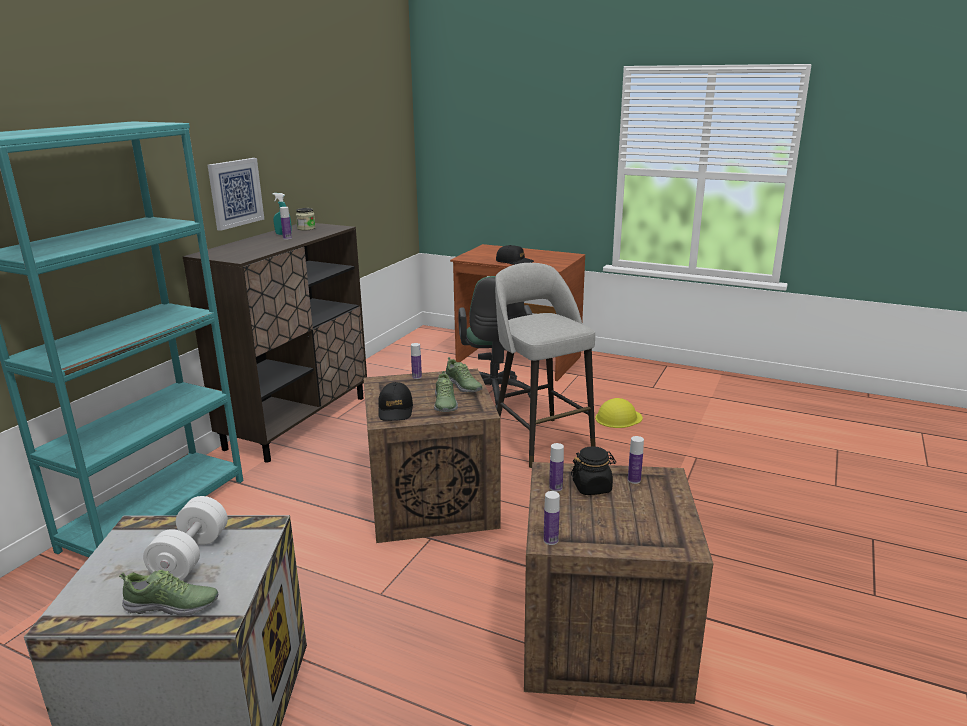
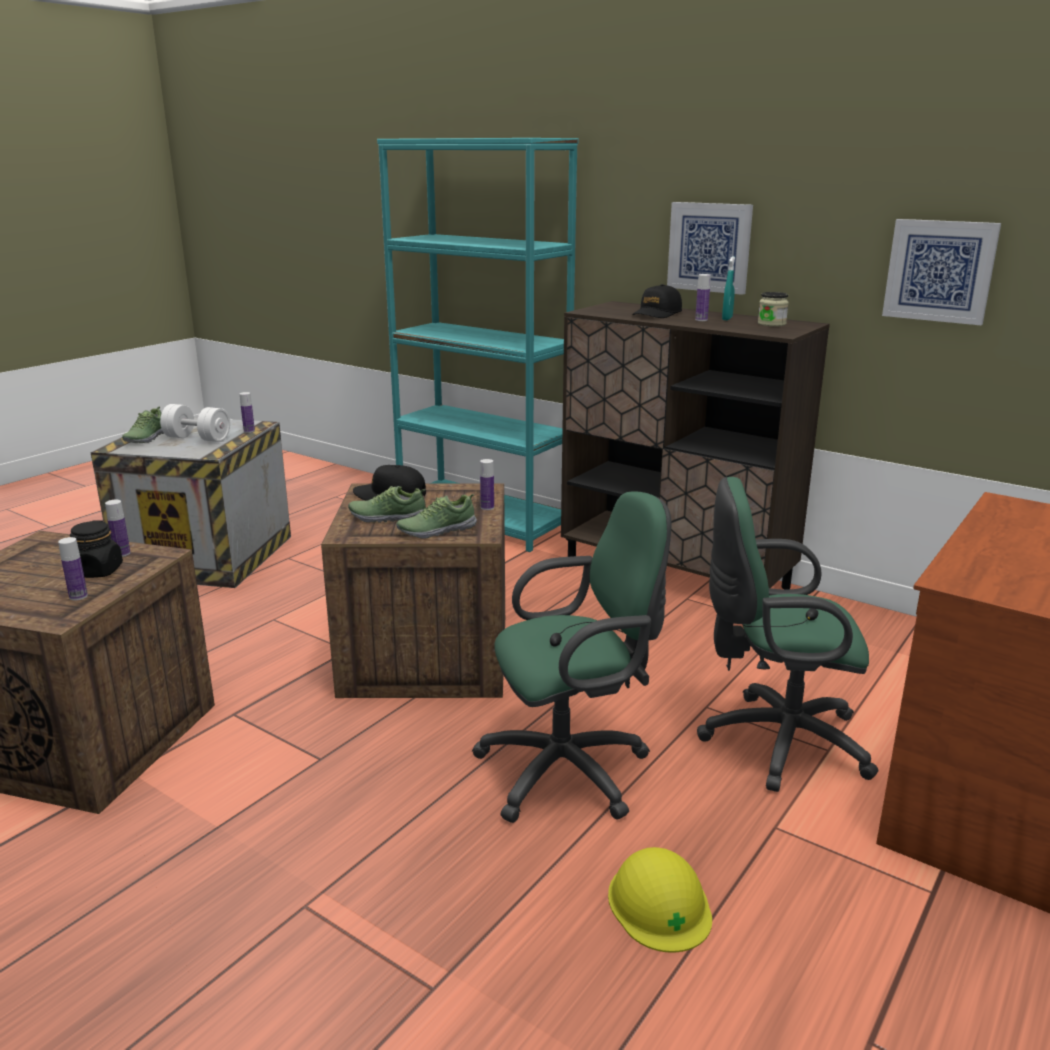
camera: 100 degrees right, 0 degrees up
grey stool [495,263,596,468] -> green office chair [472,491,672,823]
black cap [496,245,534,265] -> black cap moved to [632,284,682,318]
bottle [544,491,560,545] -> bottle moved to [240,392,255,433]
none -> picture [882,219,1001,325]

